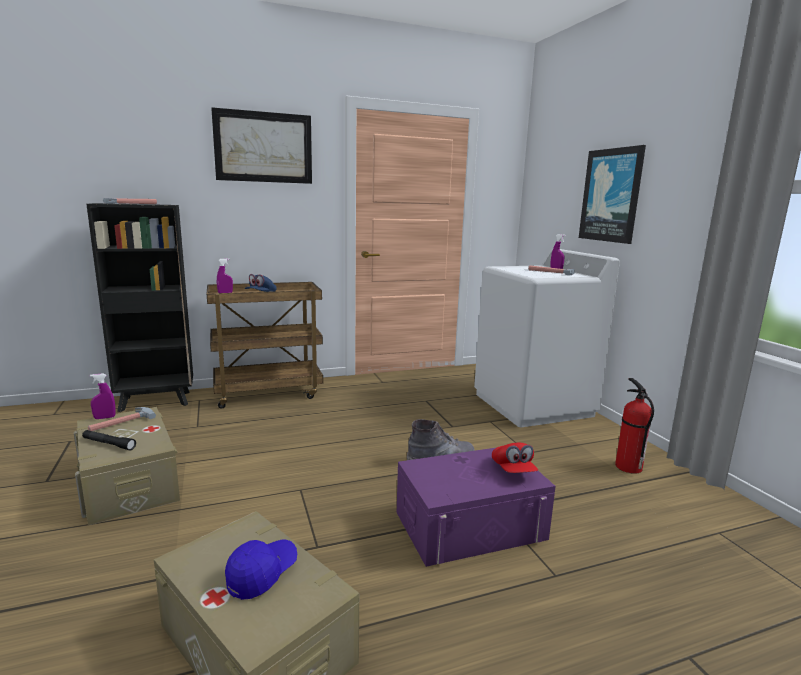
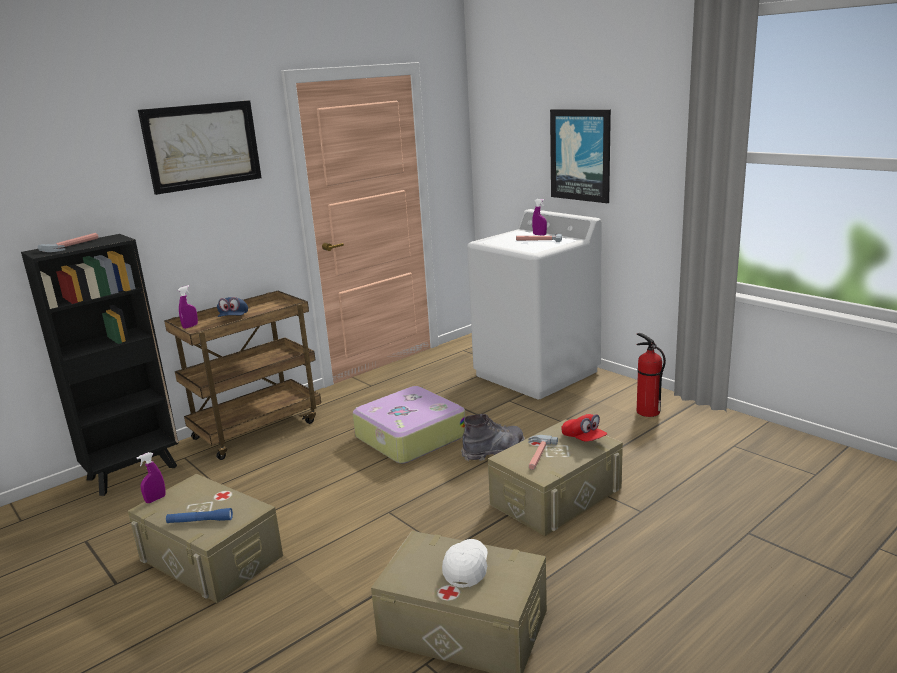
camera: 20 degrees left, 5 degrees up
black flashlight [82,430,136,450] -> blue flashlight [166,508,233,523]
hammer [88,407,156,431] -> hammer moved to [528,435,558,470]
blue cap [225,540,297,600] -> white cap [442,539,488,588]
purple storage box [397,447,556,567] -> beige storage box [488,419,623,536]
none -> suitcase [353,386,465,464]

